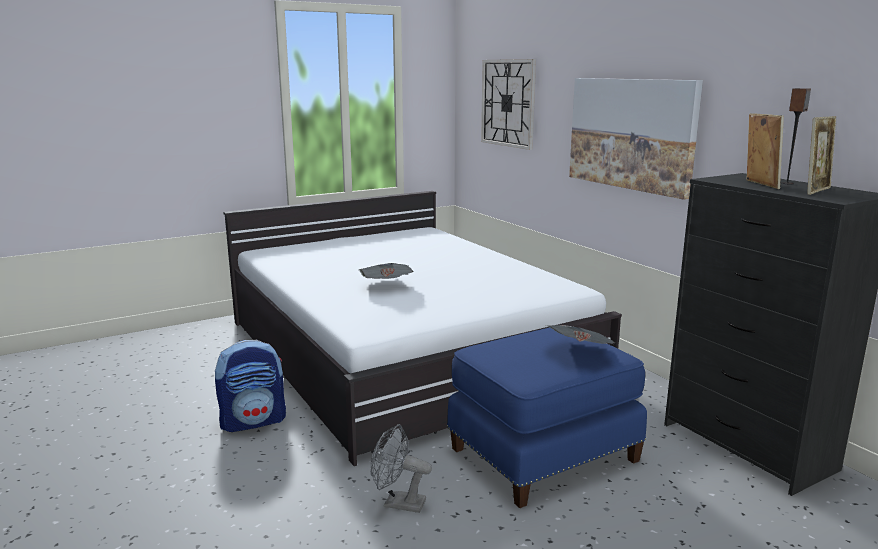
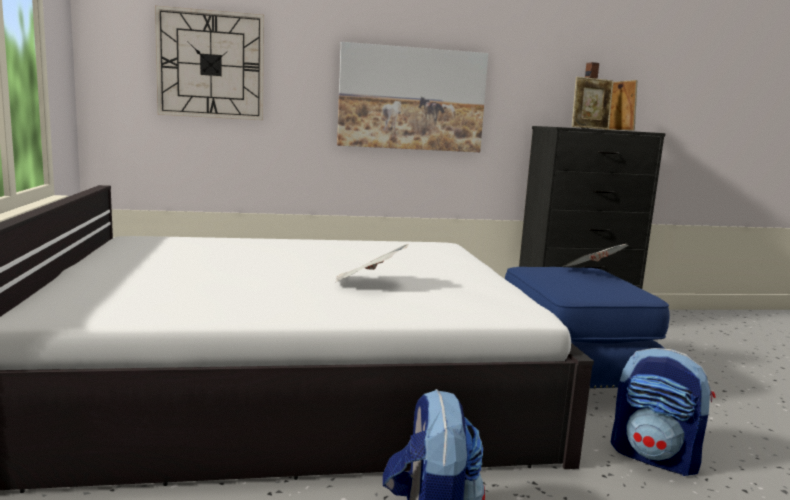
camera: 70 degrees left, 5 degrees down
grey fan [371,424,432,513] -> backpack [611,348,715,476]
picture frame [747,113,784,189] -> picture frame turned 150 degrees clockwise [572,77,614,130]

